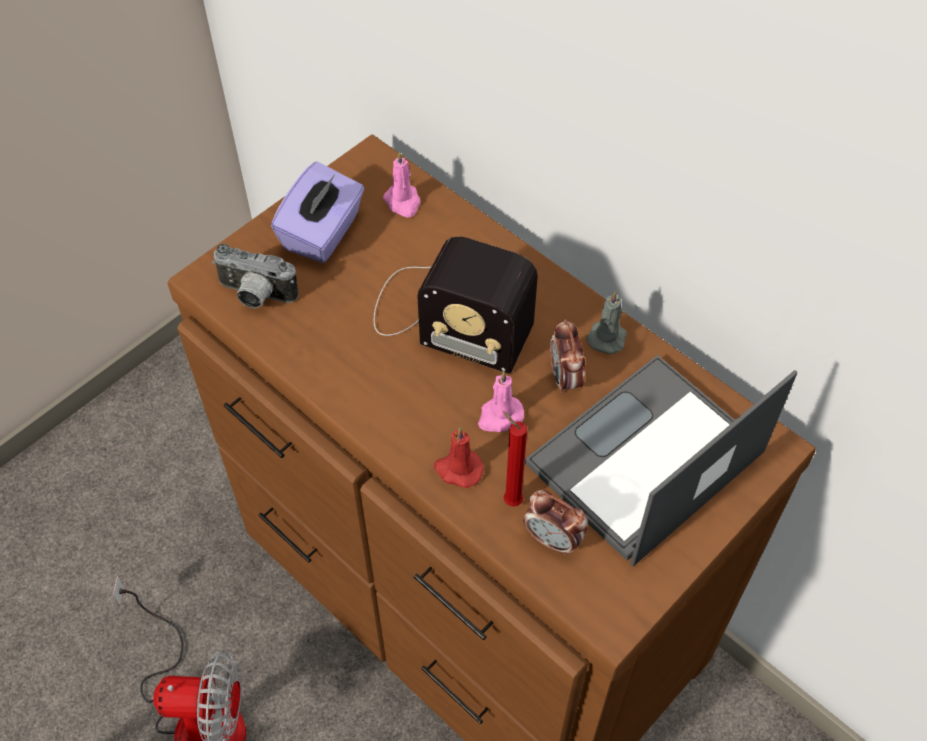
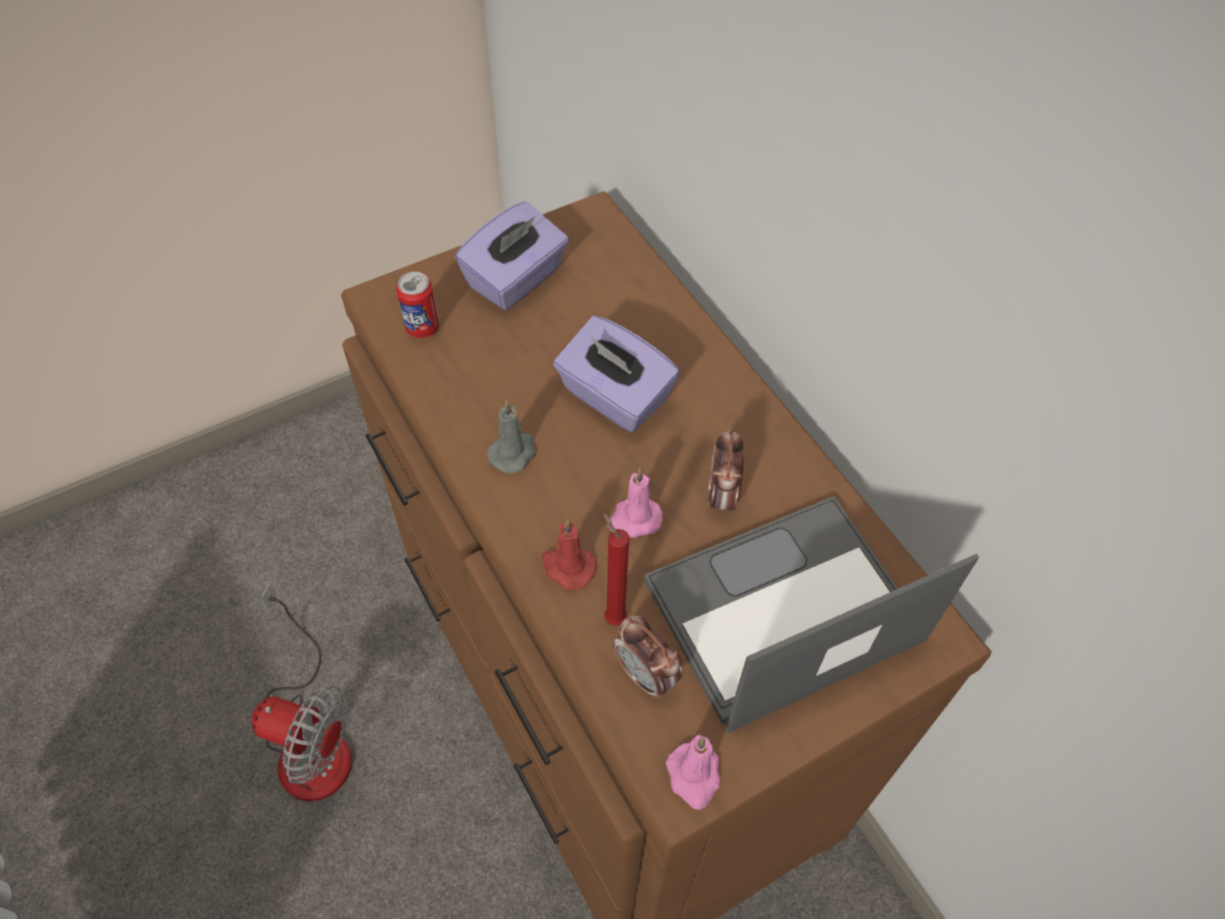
camera: 15 degrees right, 0 degrees up
camera [212,244,299,308] -> can [396,272,439,338]
radio [374,236,538,374] -> purple tissue box [554,316,680,432]
pink candle [383,151,421,218] -> pink candle moved to [666,735,721,810]
grey candle [586,291,627,354] -> grey candle moved to [487,401,536,474]

